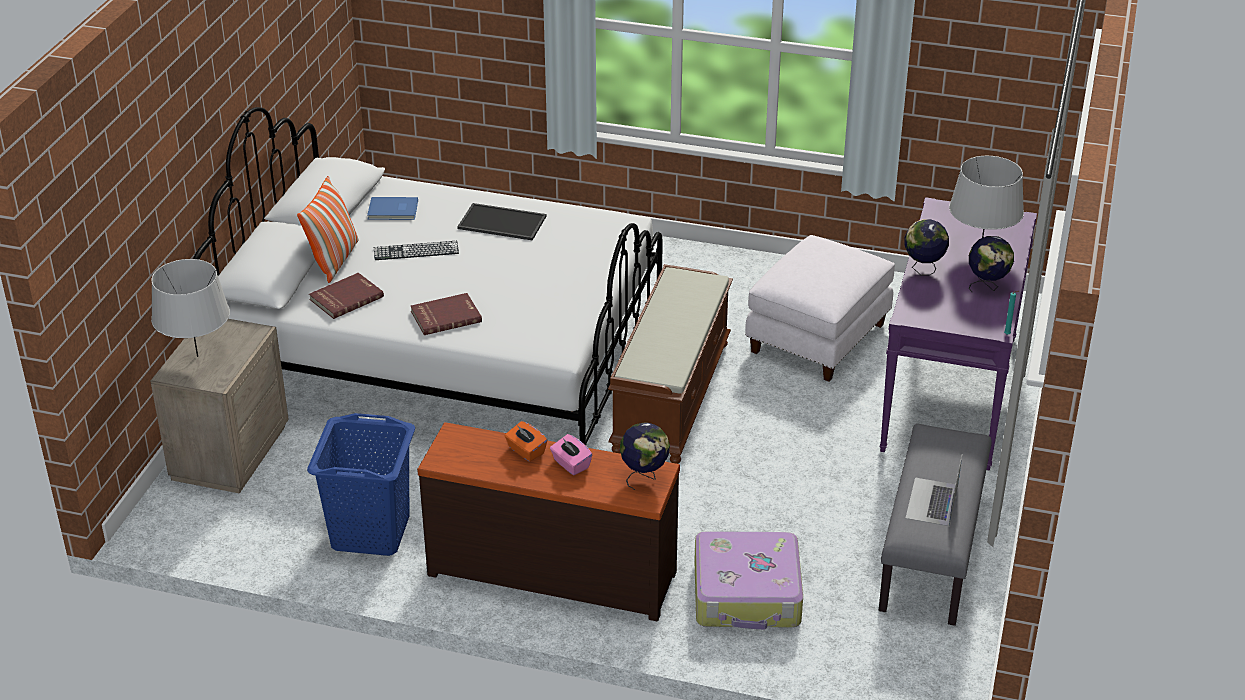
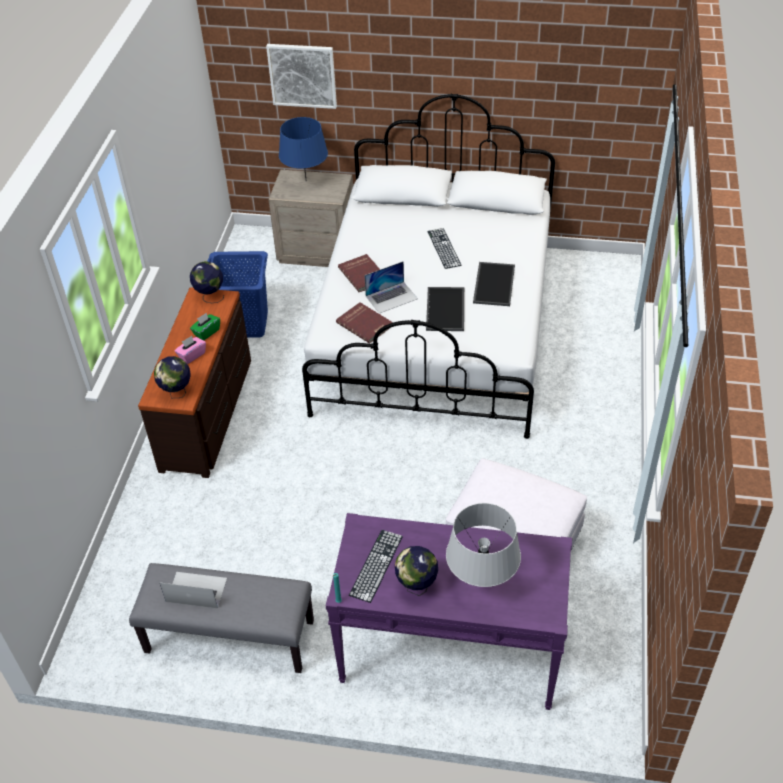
camera: 85 degrees right, 10 degrees up
grey table lamp [151,259,230,357] -> blue table lamp [279,117,328,179]
pillow [297,176,358,283] -> none
red book [309,273,384,319] -> red book moved to [336,302,393,344]
blue book [367,197,418,220] -> none
orange tissue box [505,421,547,462] -> green tissue box [190,313,220,341]
brown bench [608,264,733,464] -> none
suitcase [694,531,803,630] -> none
globe [904,219,949,276] -> globe moved to [190,261,224,303]
none -> picture [266,44,337,109]
none -> keyboard [349,530,403,603]
none -> laptop [364,261,418,313]
none -> tray [426,287,464,331]

